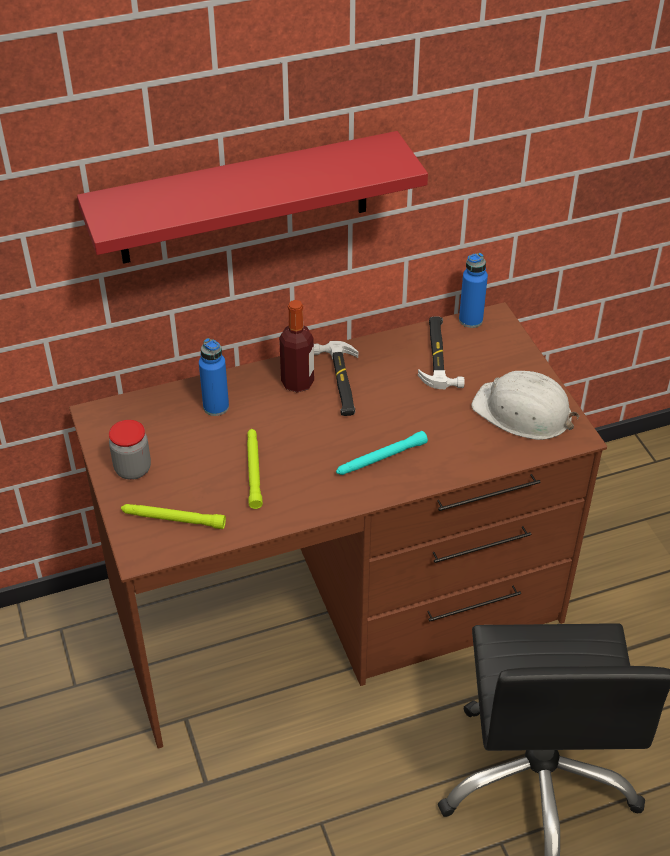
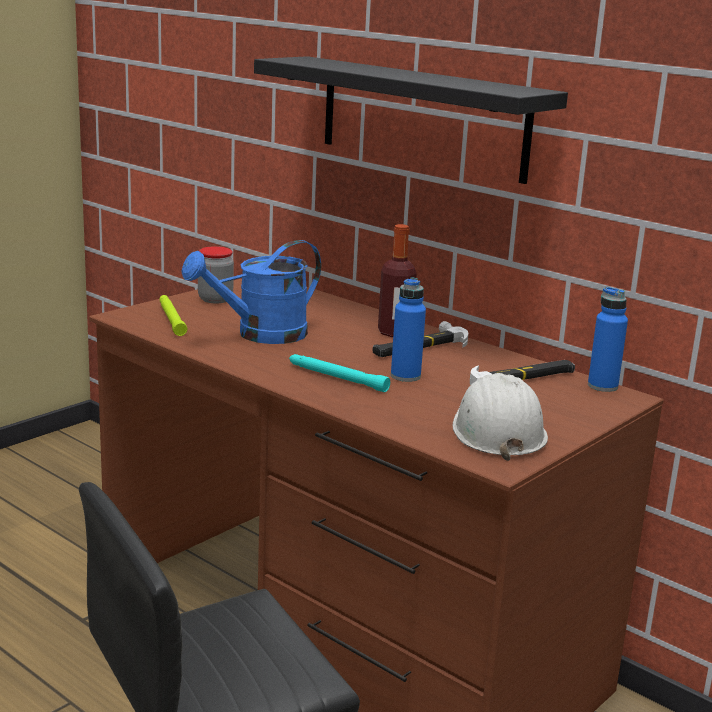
camera: 60 degrees right, 25 degrees down
red shelf [77,131,428,264] -> black shelf [254,56,568,184]
blue bottle [199,338,229,416] -> blue bottle moved to [391,277,426,382]
green flashlight [247,429,263,509] -> blue watering can [181,240,321,344]

